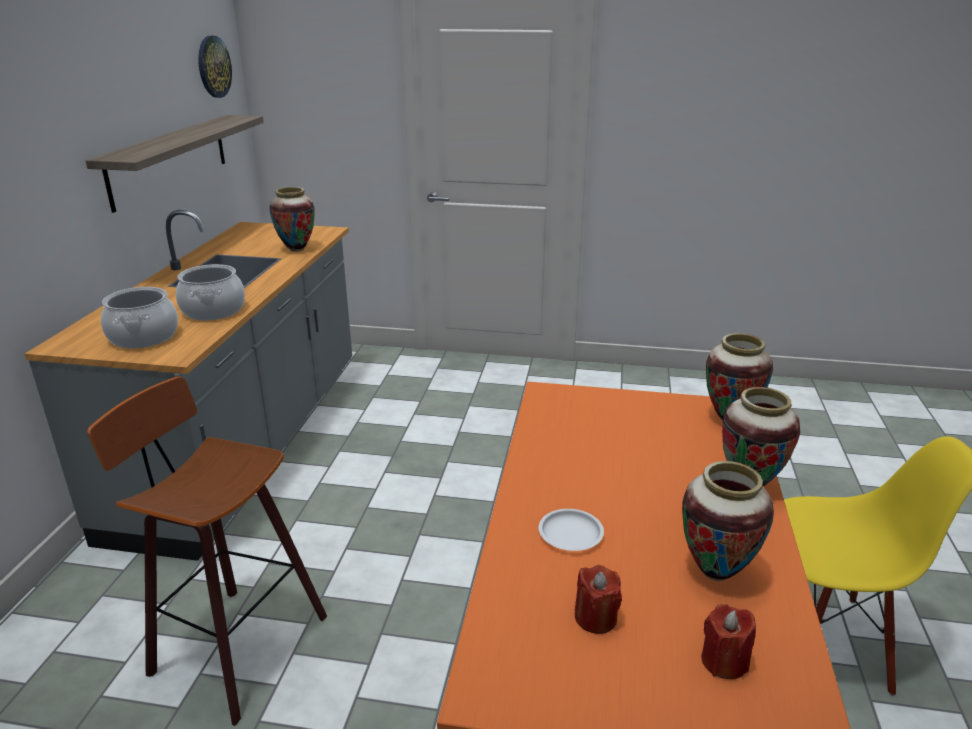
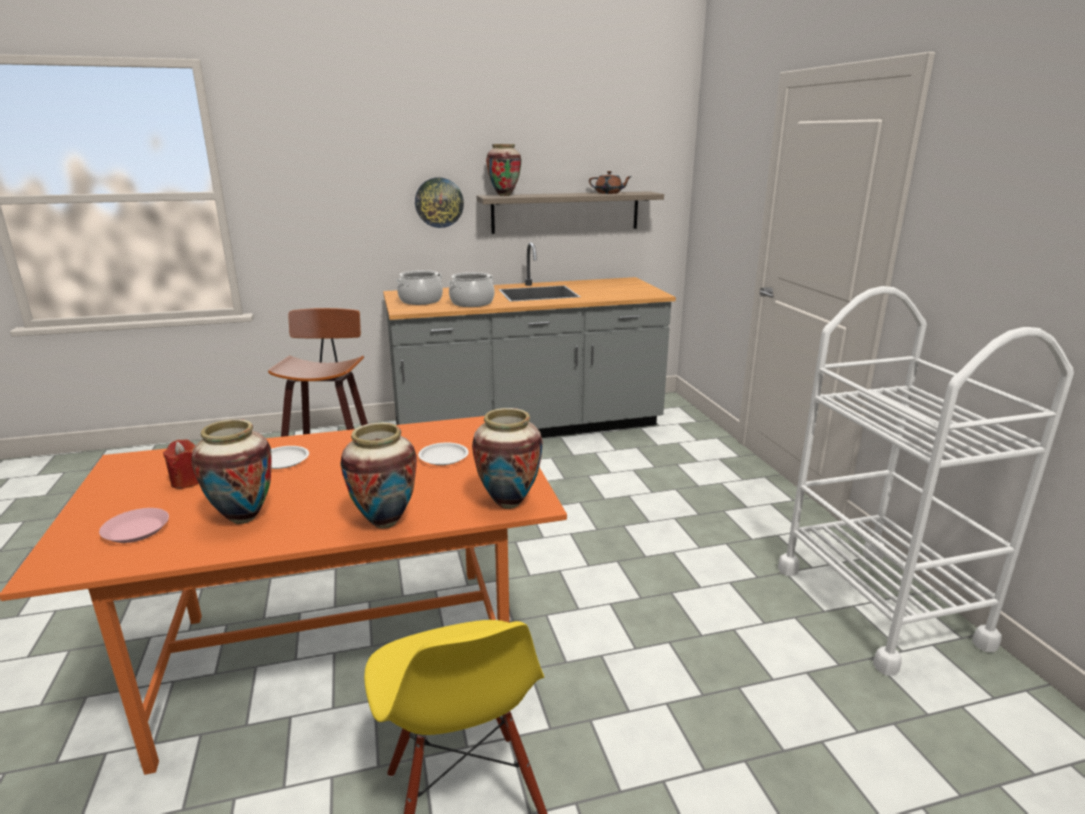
camera: 65 degrees right, 5 degrees down
wall clock [198,36,232,98] -> wall clock moved to [415,177,464,228]
vase [269,187,315,252] -> vase moved to [486,144,521,196]
red candle [701,604,756,679] -> pink plate [99,508,169,543]
none -> white plate [418,442,469,465]
none -> brown teapot [589,171,632,194]
none -> white cart [778,286,1074,676]

